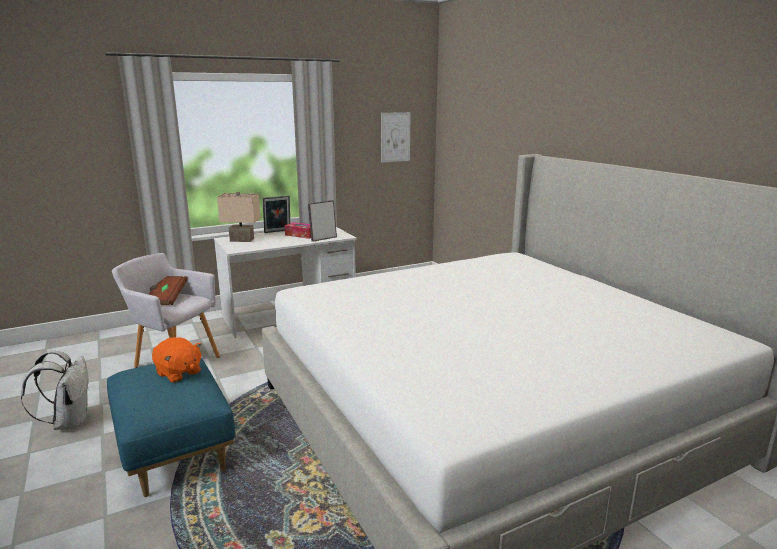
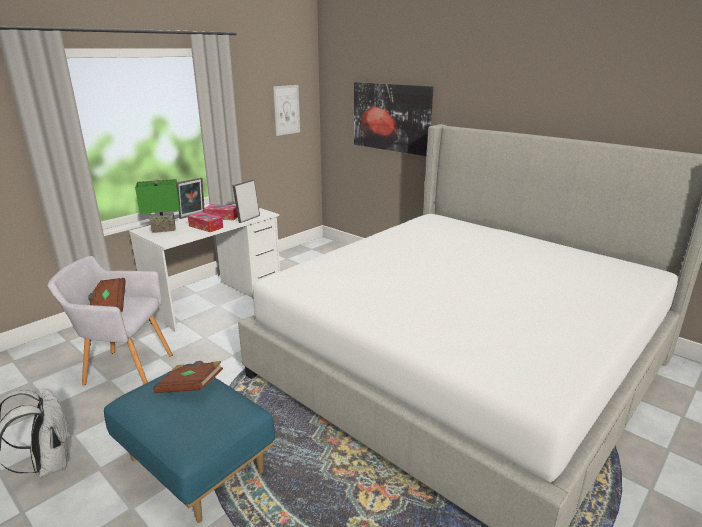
camera: 20 degrees left, 5 degrees up
orange plush toy [152,337,202,383] -> brown book [153,361,223,393]
beige table lamp [217,192,261,242] -> green table lamp [135,179,180,233]
none -> tissue box [188,212,223,232]
none -> picture [354,82,433,156]

